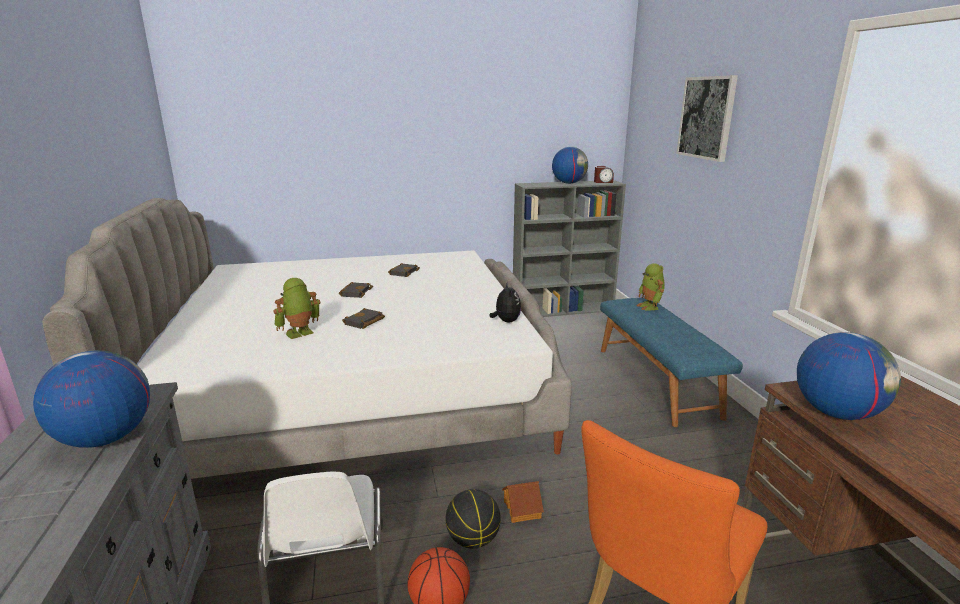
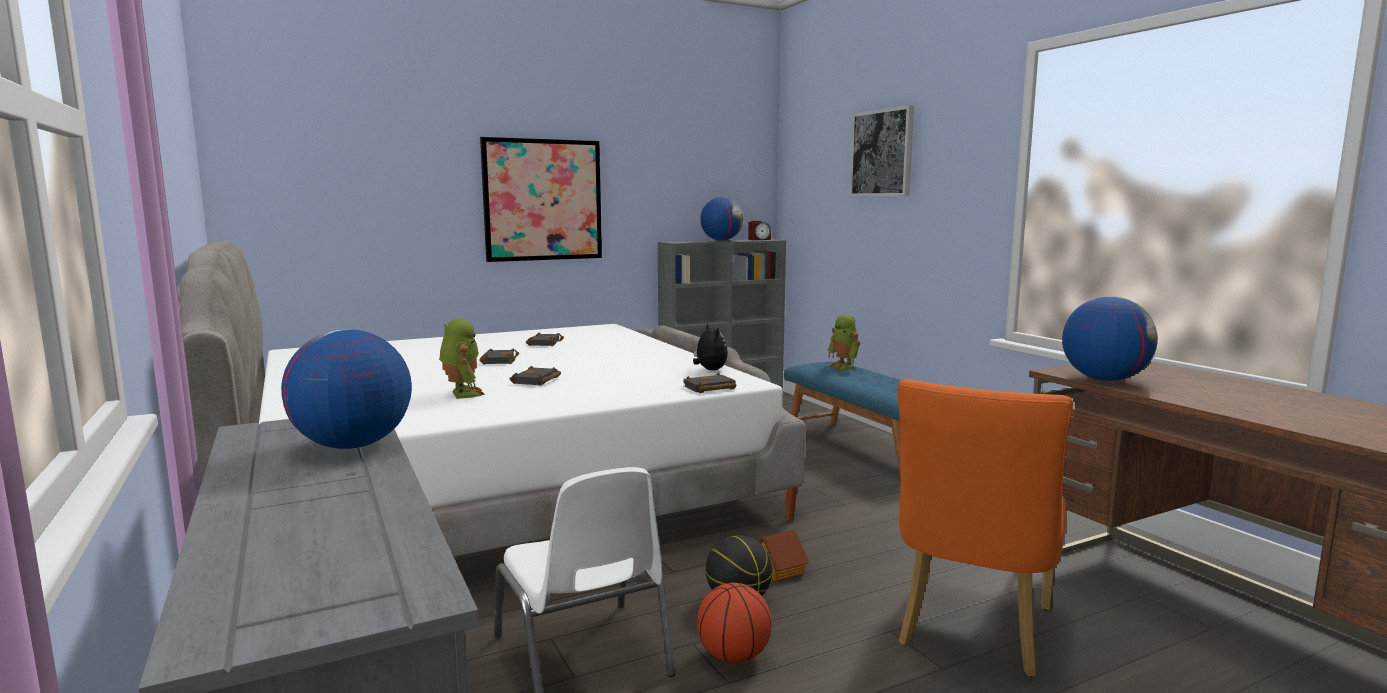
camera: 15 degrees left, 10 degrees down
toy robot [273,278,321,339] -> toy robot turned 120 degrees clockwise [439,319,485,399]
none -> picture [480,137,602,262]
none -> black book [683,373,736,393]

